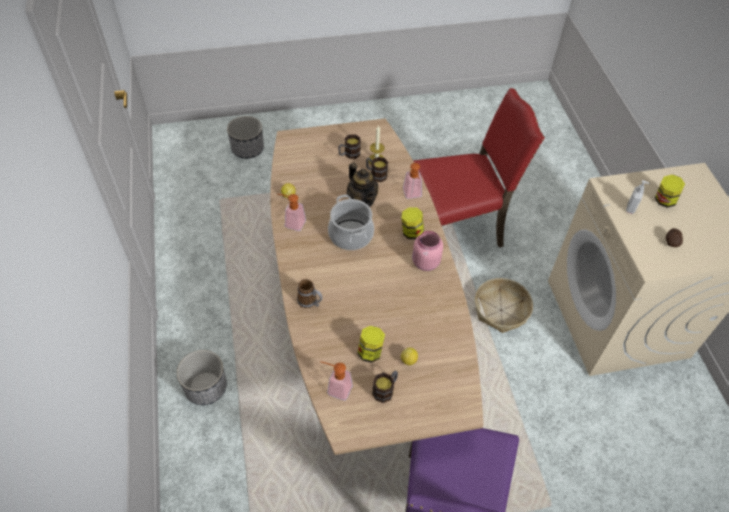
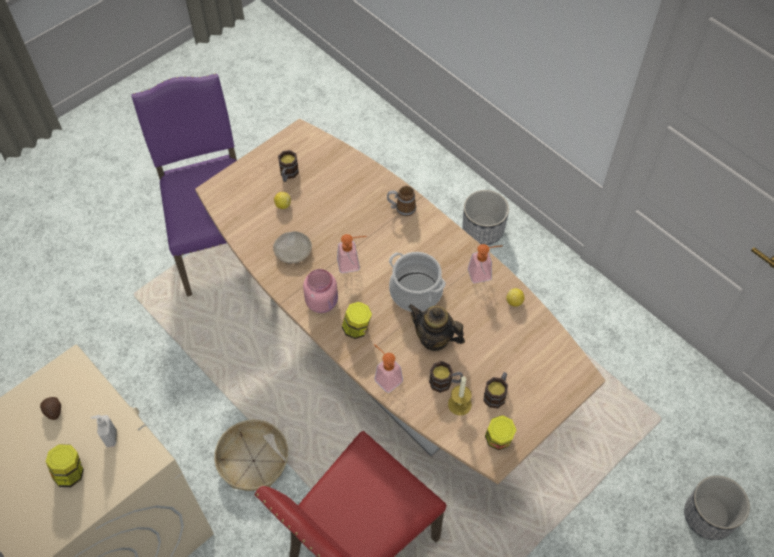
camera: 150 degrees right, 5 degrees up
soap dispenser [320,361,352,400] -> soap dispenser moved to [337,234,367,273]
jar [357,326,385,363] -> jar moved to [485,415,516,450]
none -> beige plate [273,231,312,264]

